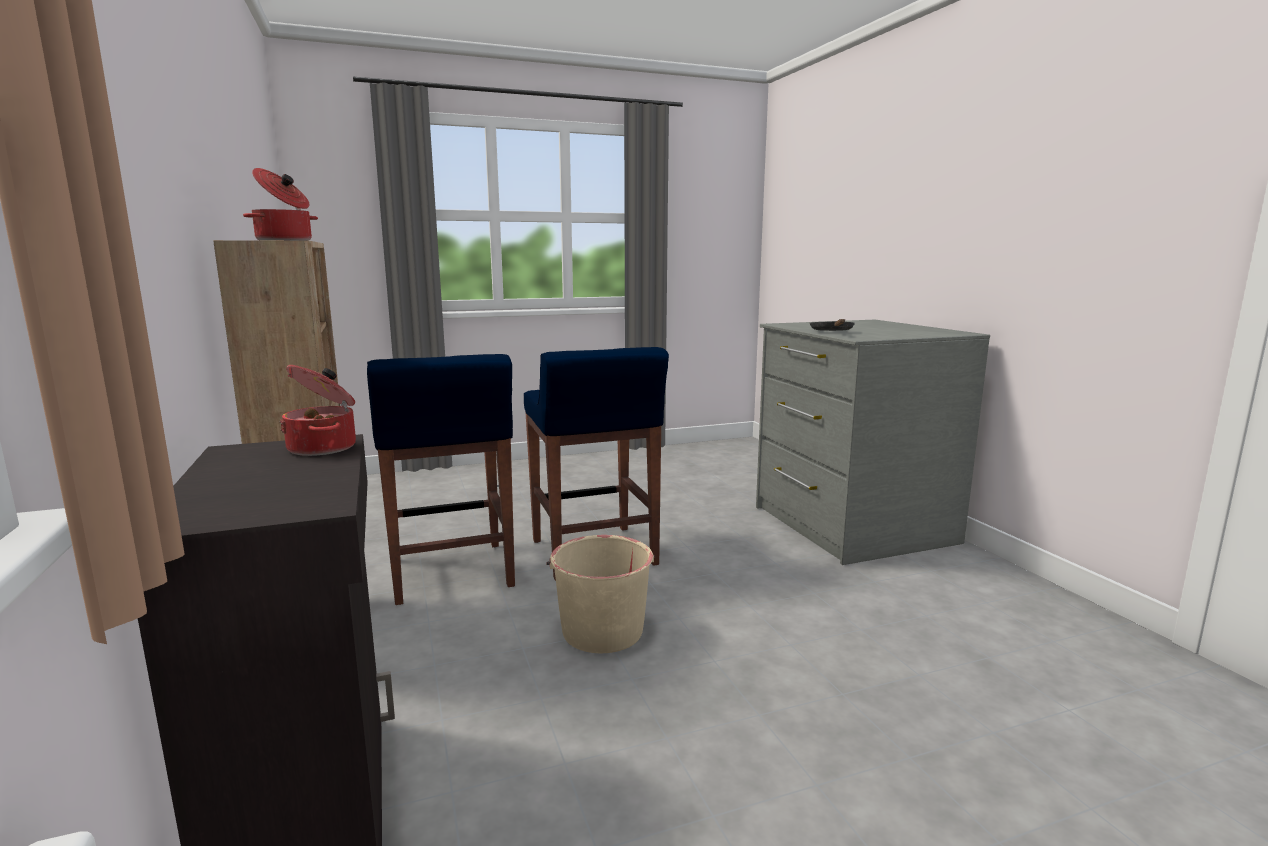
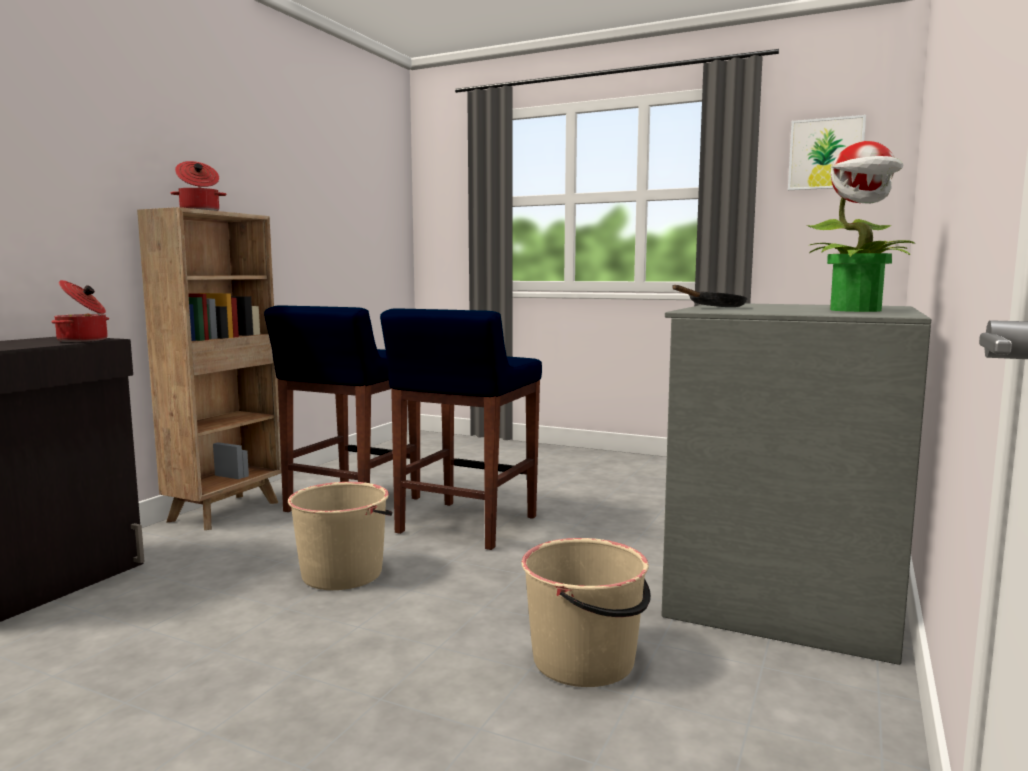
camera: 45 degrees right, 5 degrees down
none -> beige bucket [521,538,651,687]
none -> picture [788,115,866,190]
none -> potted plant [807,141,915,312]

